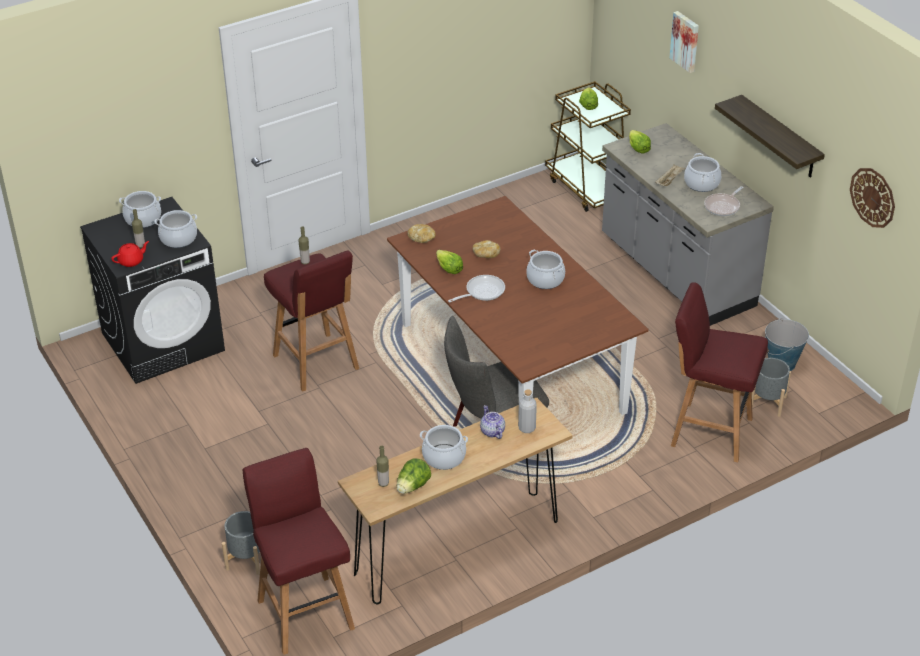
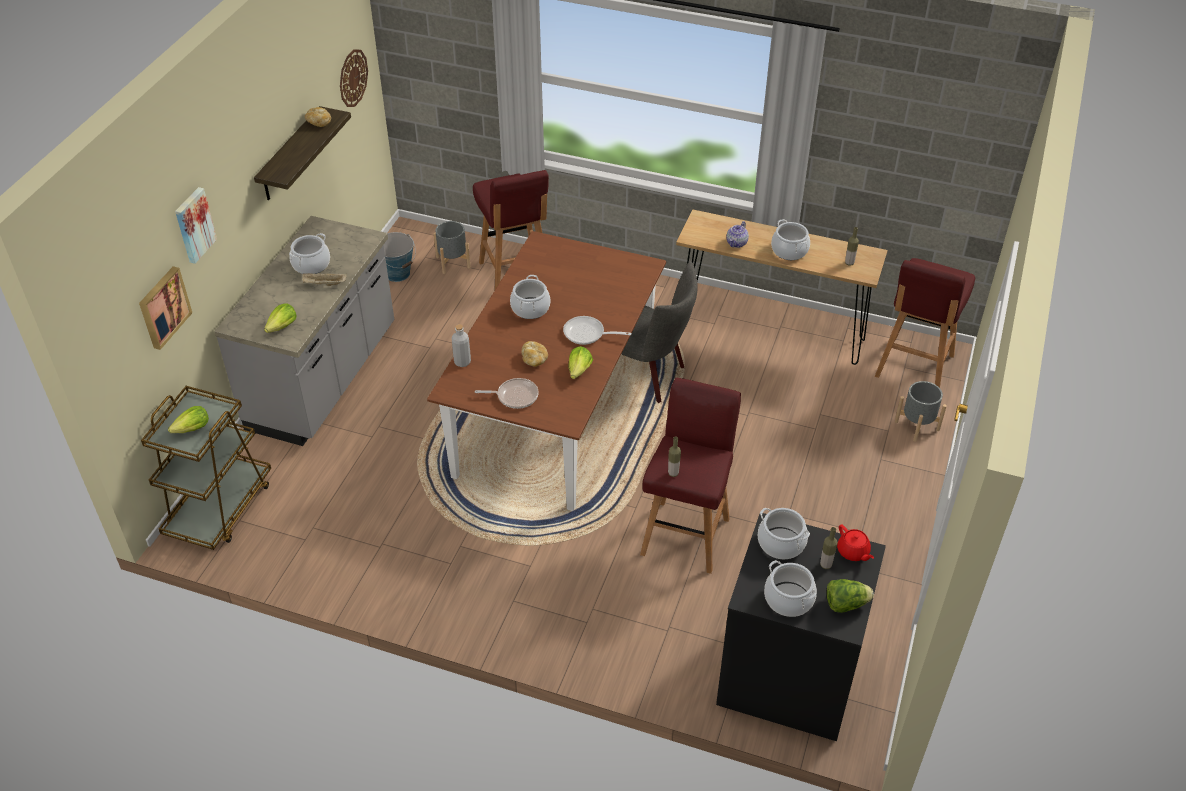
camera: 130 degrees left, 5 degrees up
red teapot [111,241,149,267] -> red teapot turned 135 degrees counterclockwise [837,524,874,561]
lettuce [396,458,431,494] -> lettuce moved to [827,579,874,613]
bread [407,224,436,243] -> bread moved to [305,107,331,127]
grey bottle [518,389,537,433] -> grey bottle moved to [452,324,471,367]
frying pan [704,186,744,216] -> frying pan moved to [475,378,539,409]
none -> picture [139,266,192,350]

